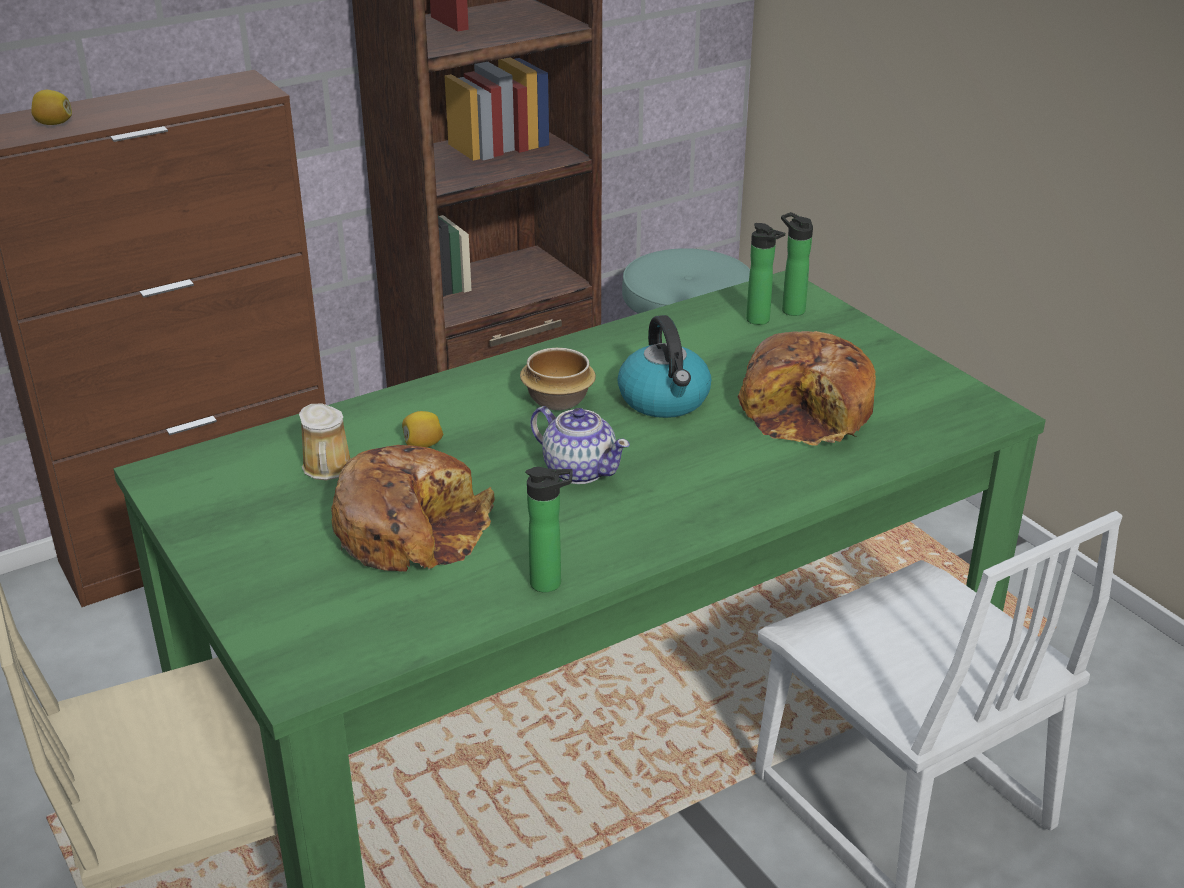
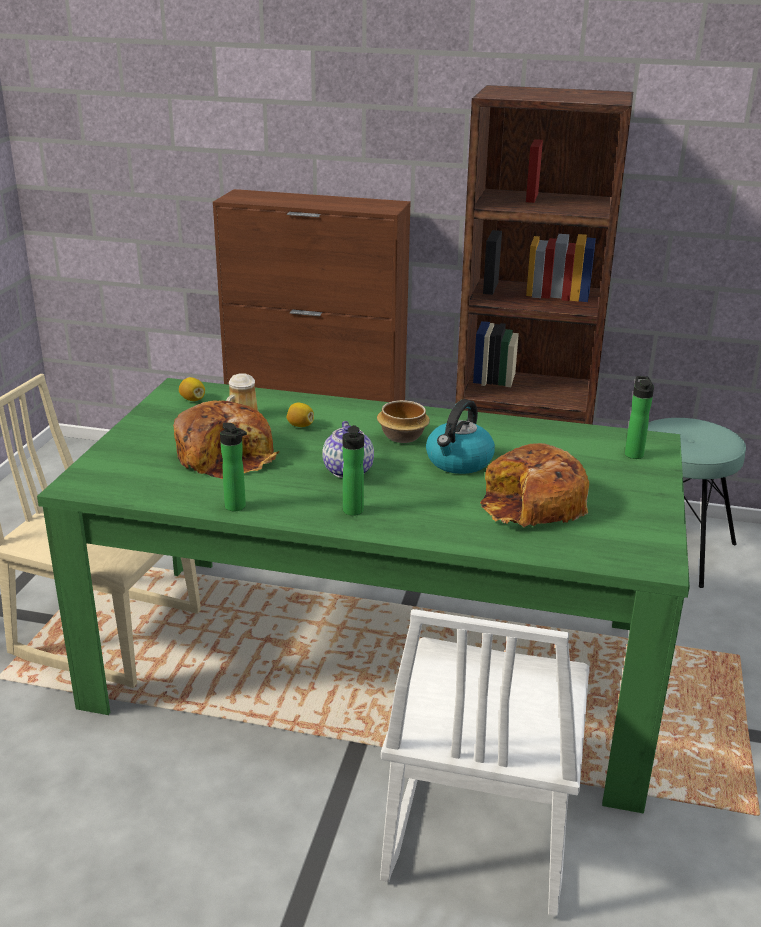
camera: 45 degrees right, 5 degrees down
lemon [31,90,72,125] -> lemon moved to [179,377,205,401]
bottle [746,223,785,325] -> bottle moved to [343,425,364,516]

